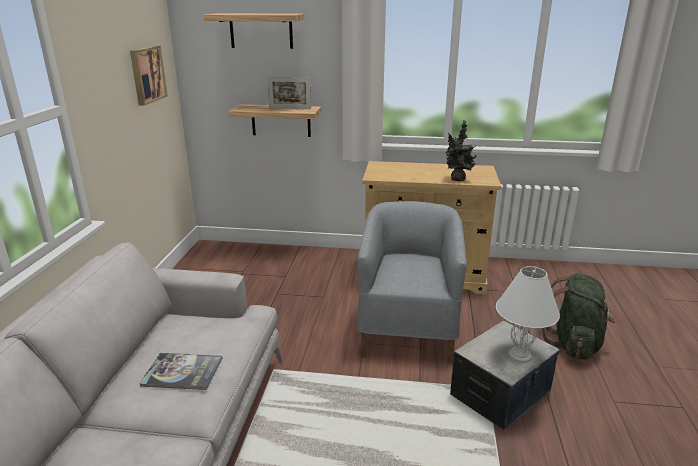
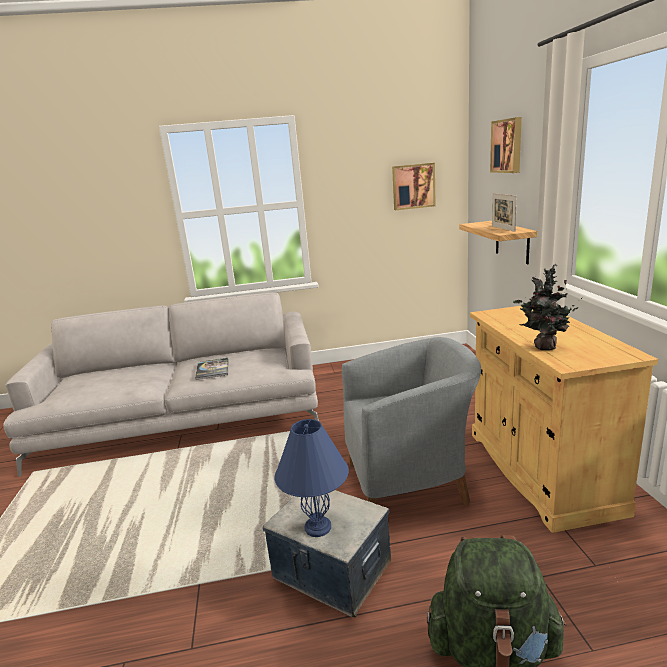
camera: 75 degrees right, 5 degrees down
shelf [203,13,304,49] -> picture [490,117,522,173]
white table lamp [496,266,560,363] -> blue table lamp [274,419,349,537]

